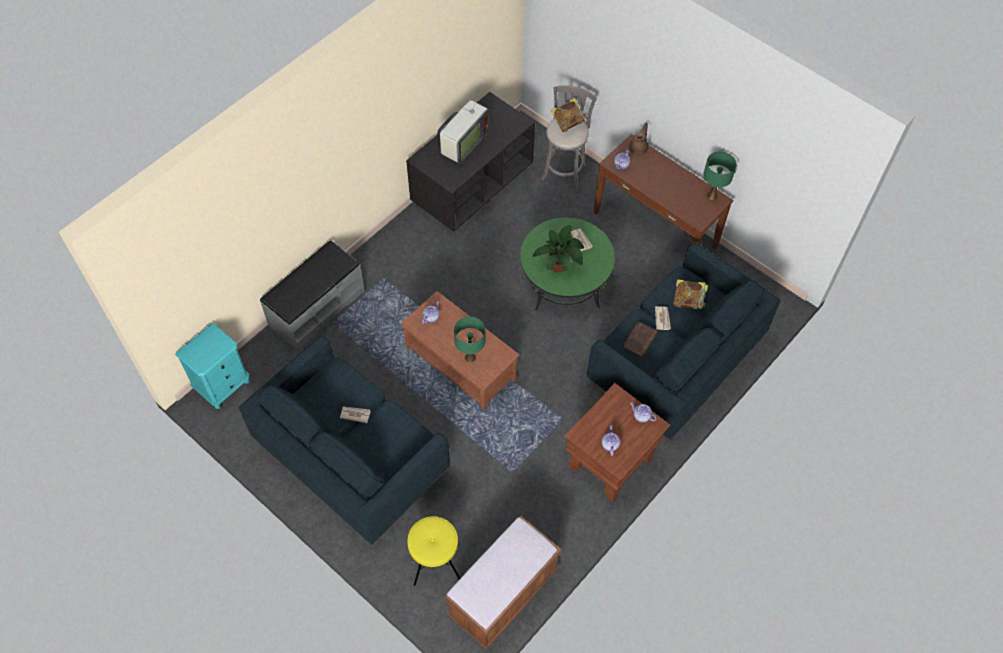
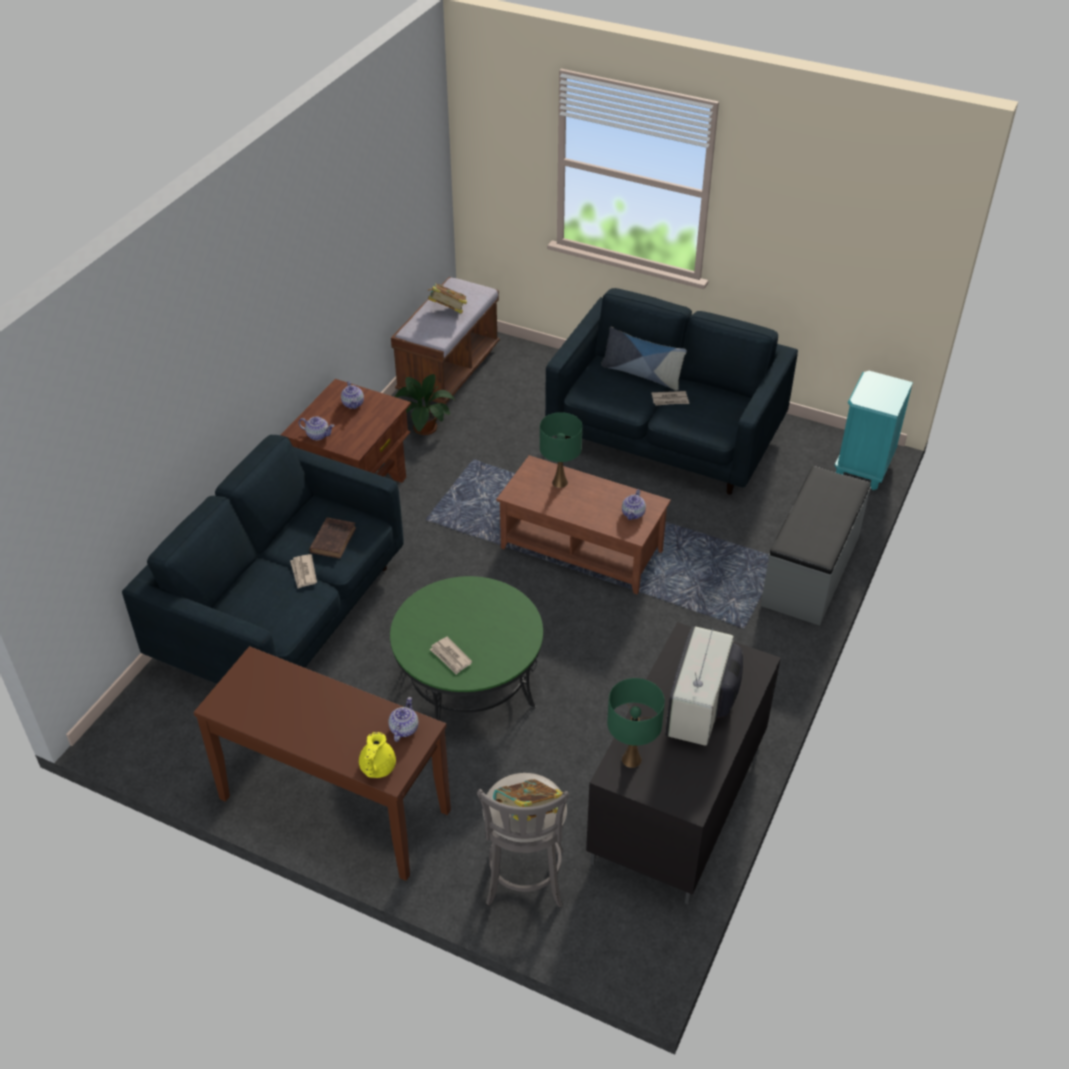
camera: 165 degrees right, 15 degrees down
yellow stool [407,516,460,586] -> none
potted plant [533,225,584,273] -> potted plant moved to [394,374,456,435]
brown teapot [629,122,649,155] -> yellow teapot [359,732,396,778]
book [673,279,708,310] -> book moved to [428,283,467,314]
green table lamp [703,151,737,200] -> green table lamp moved to [607,678,665,768]
none -> pillow [601,327,687,391]

